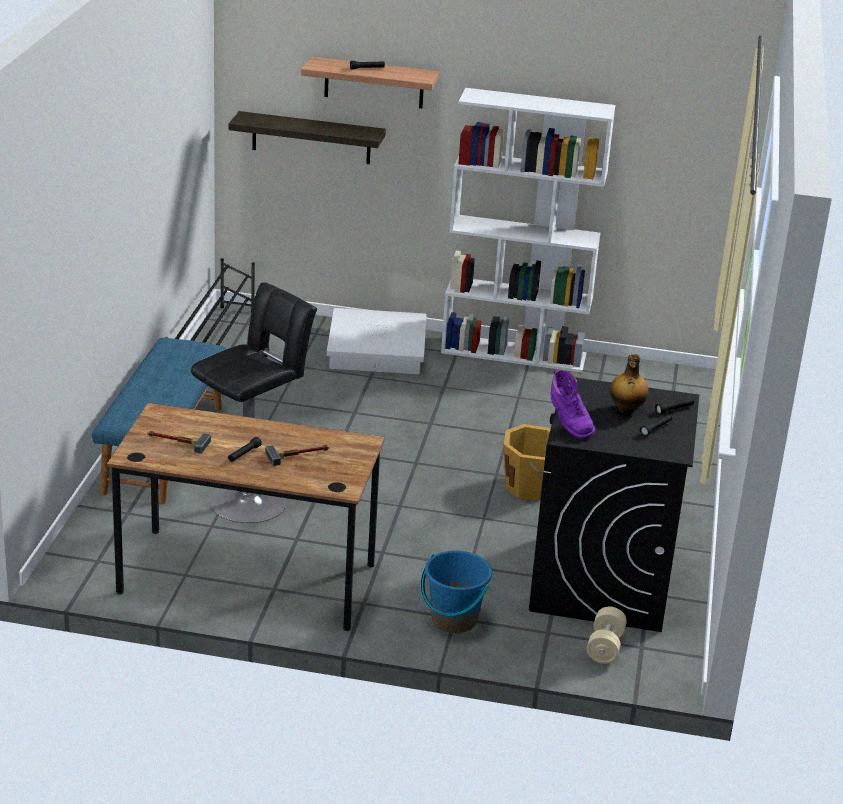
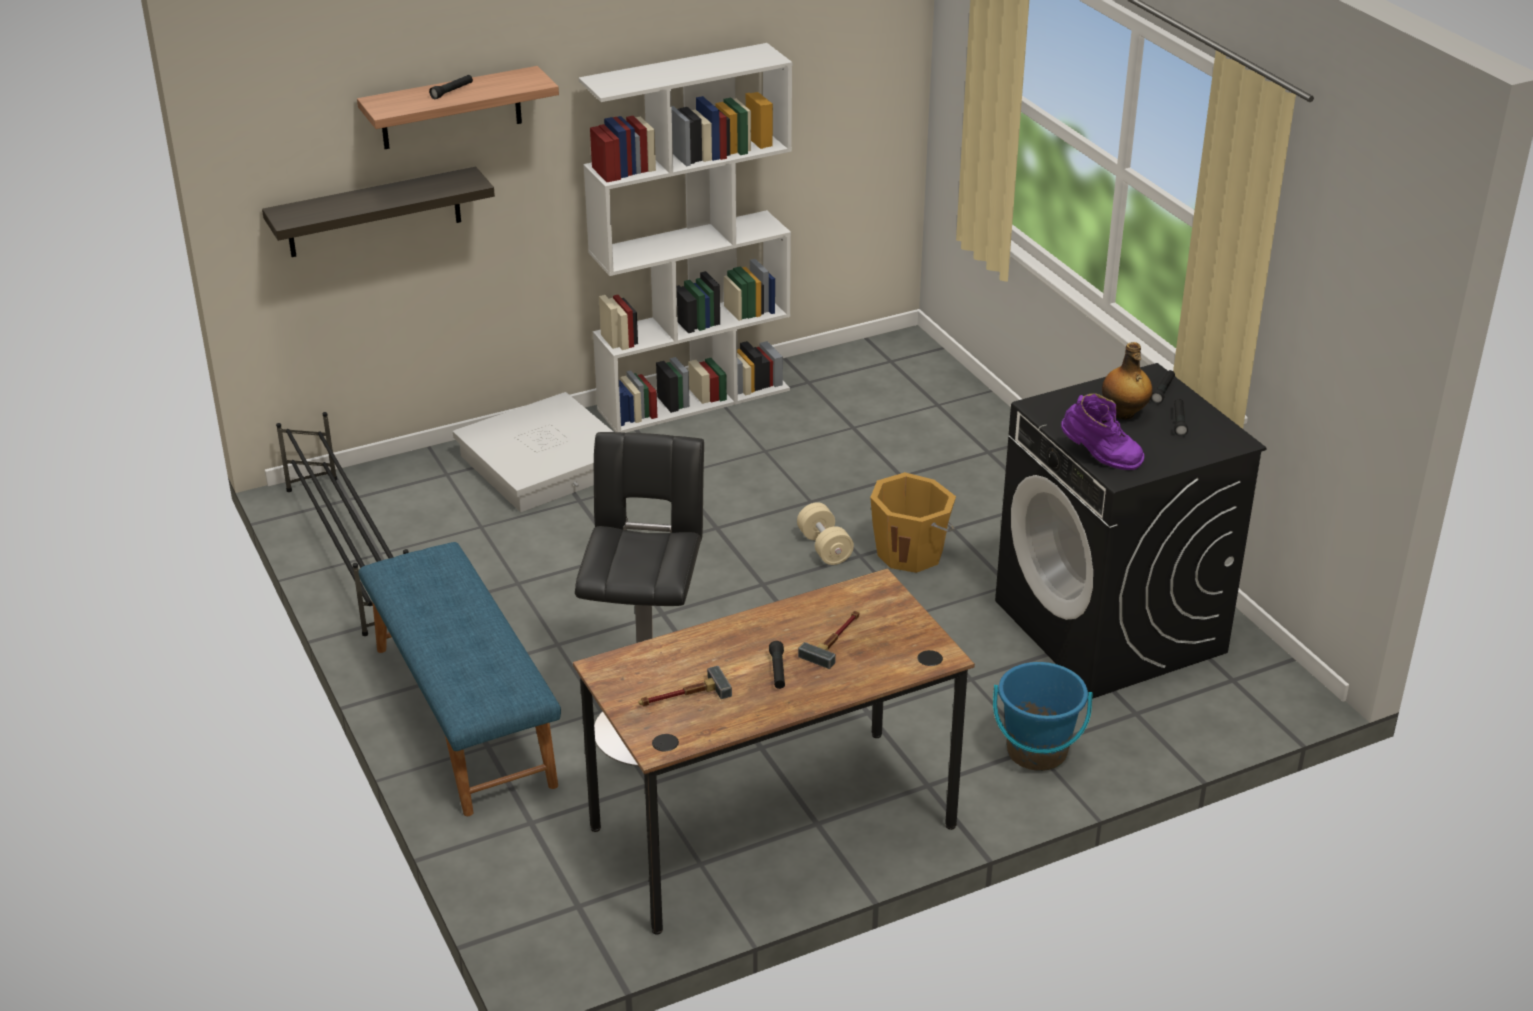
camera: 35 degrees left, 5 degrees up
beige dumbbell [587,606,627,664] -> beige dumbbell moved to [797,502,854,565]

